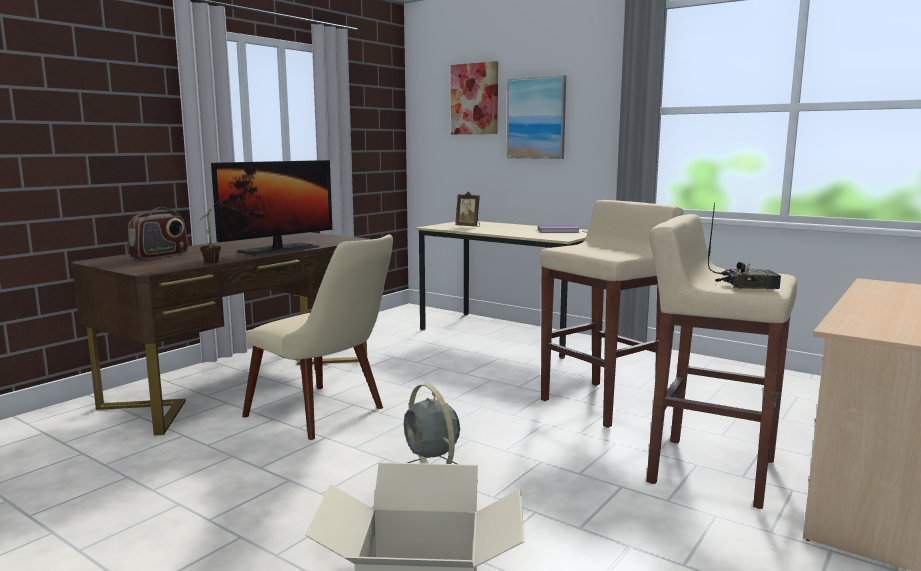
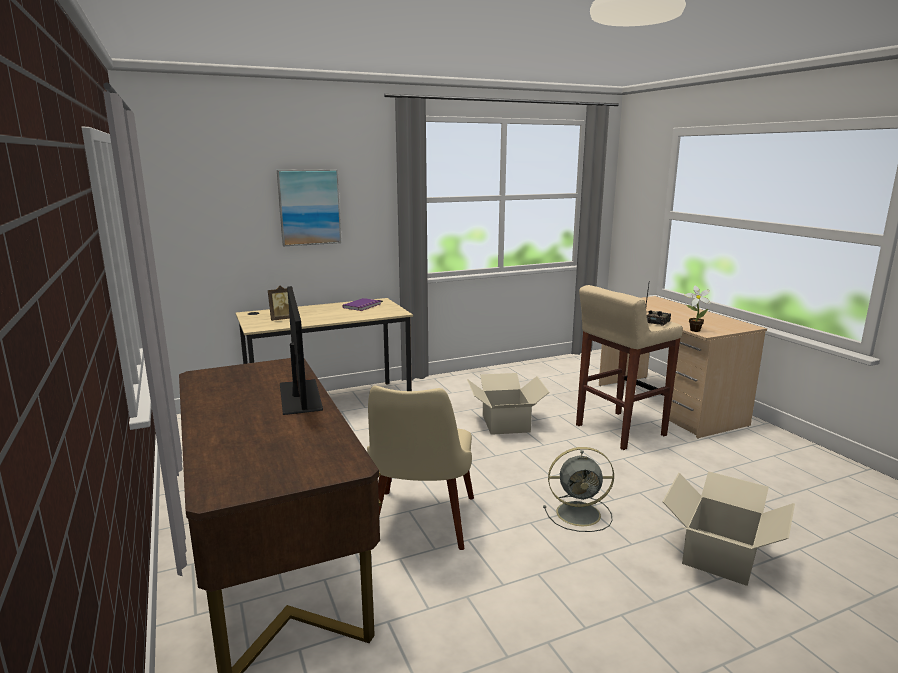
camera: 60 degrees left, 5 degrees up
radio [128,207,188,259] -> none
potted plant [197,202,221,264] -> potted plant moved to [684,286,711,332]
beige chair [242,235,393,440] -> beige chair turned 120 degrees clockwise [367,386,474,550]
picture [451,61,498,134] -> none
beige stool [540,200,684,428] -> cardboard box [467,373,550,435]

